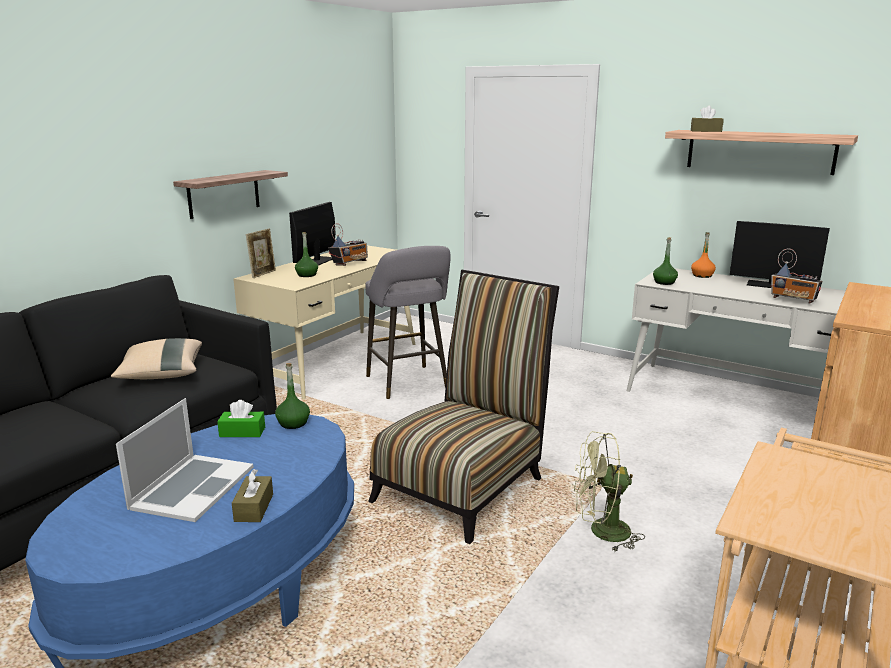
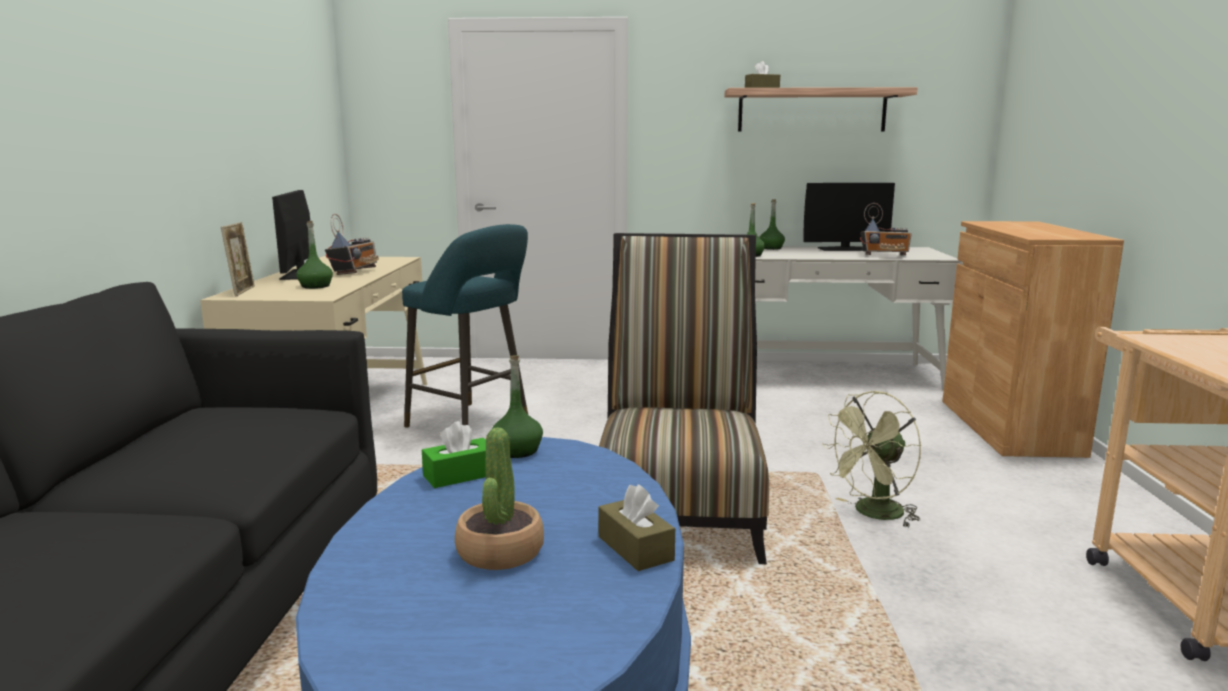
camera: 30 degrees left, 5 degrees down
beige pillow [111,338,202,379] -> none
laptop [116,398,254,522] -> potted plant [455,427,544,570]
shelf [173,170,288,219] -> none
grey stool [365,246,451,399] -> turquoise stool [402,224,528,428]
orange bottle [691,232,716,278] -> green bottle [759,199,785,250]

